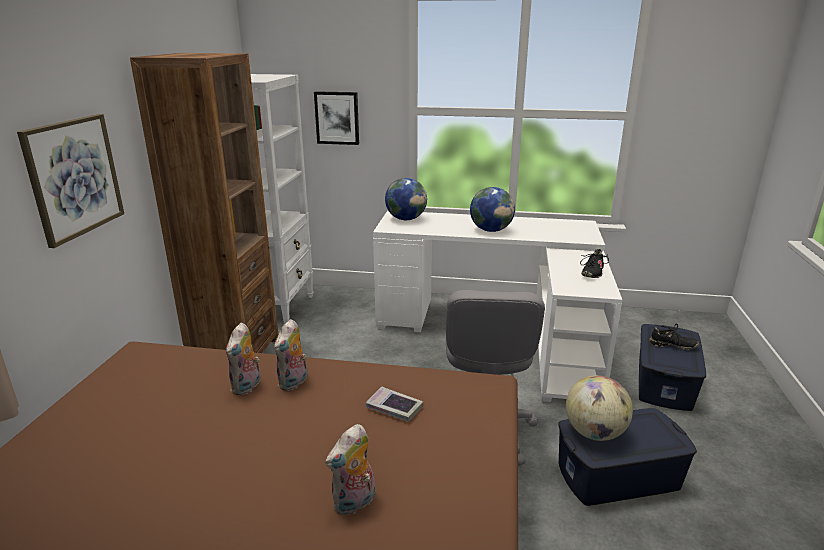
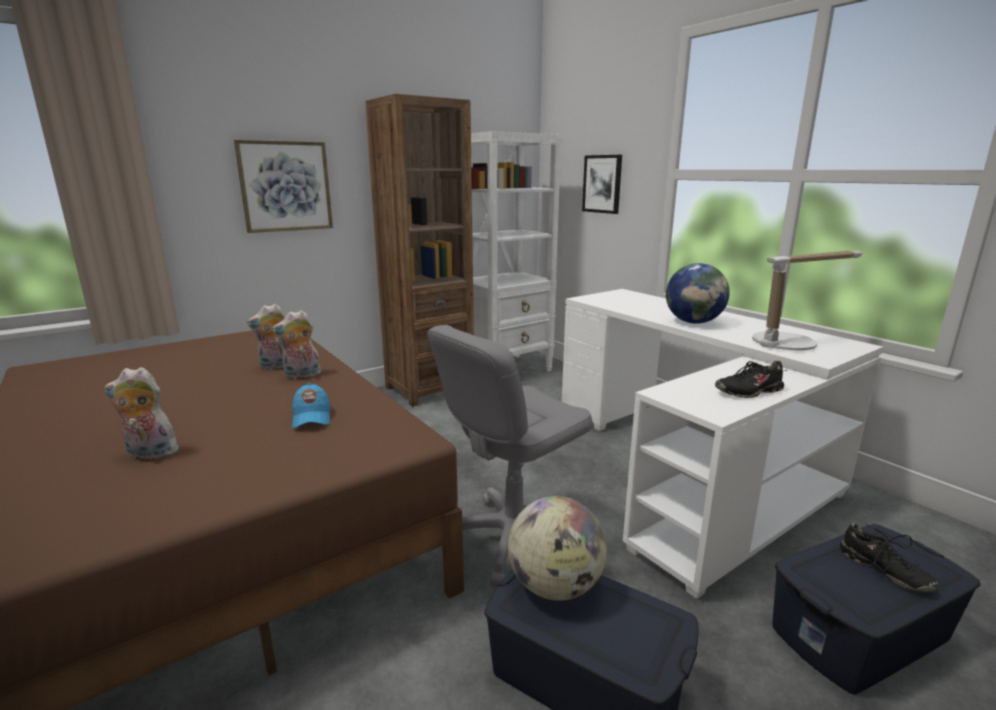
camera: 45 degrees right, 5 degrees down
book [366,386,423,422] -> blue cap [292,383,330,428]
globe [385,178,427,220] -> none
none -> table lamp [752,250,862,350]

